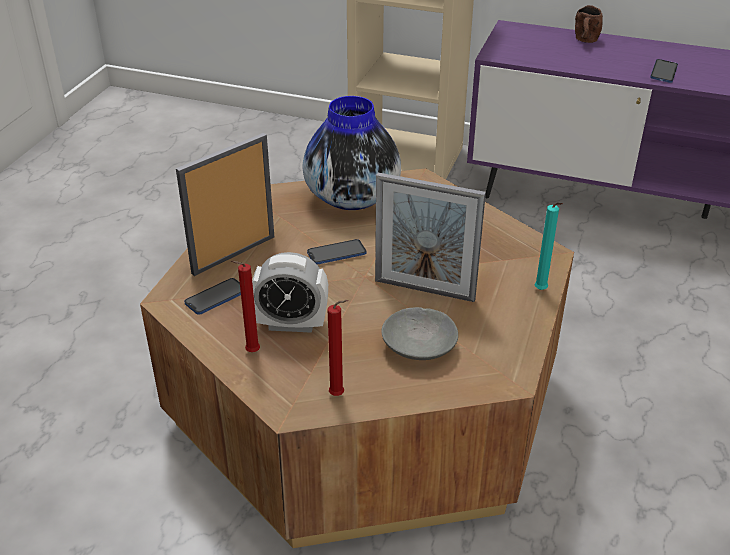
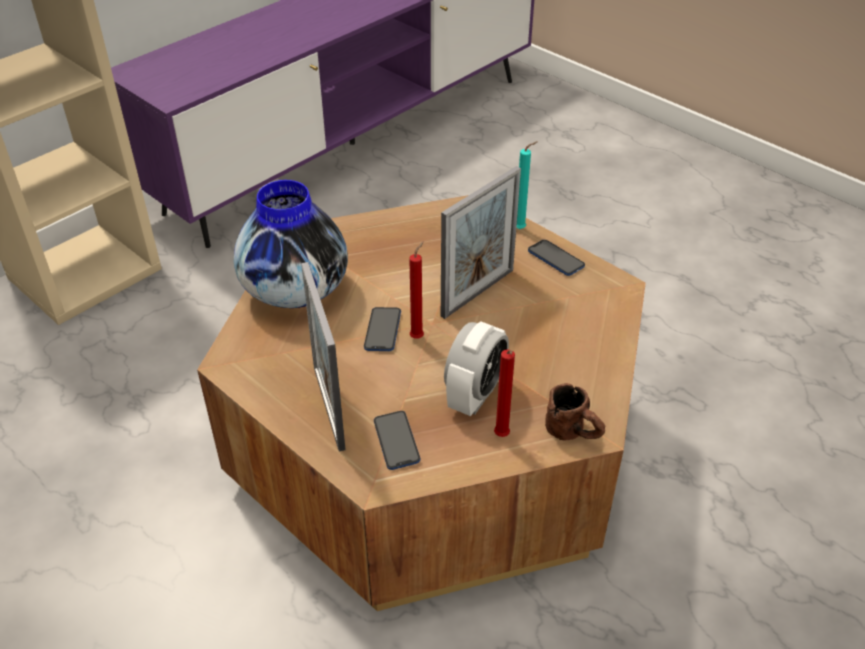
camera: 65 degrees left, 5 degrees up
red candle [328,300,348,396] -> red candle moved to [409,242,424,339]
grey bowl [381,307,458,360] -> none
brown mug [575,5,603,43] -> brown mug moved to [545,383,605,441]
phone [650,59,678,83] -> phone moved to [528,240,585,276]

